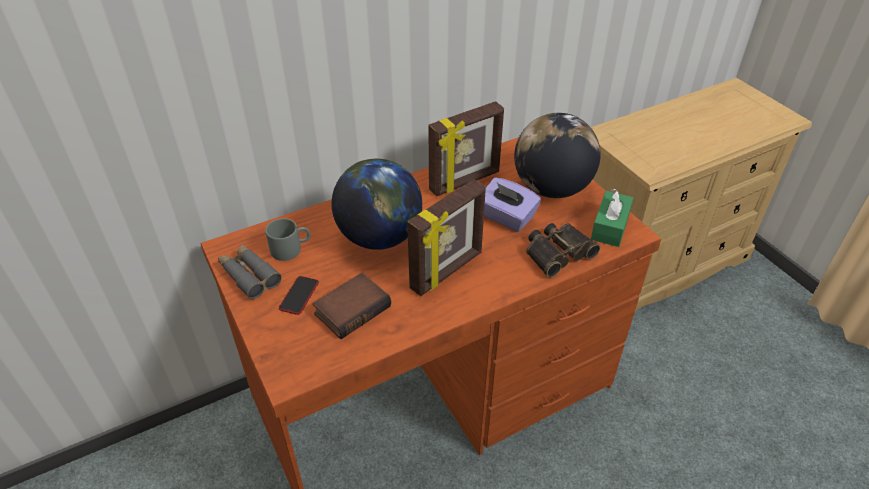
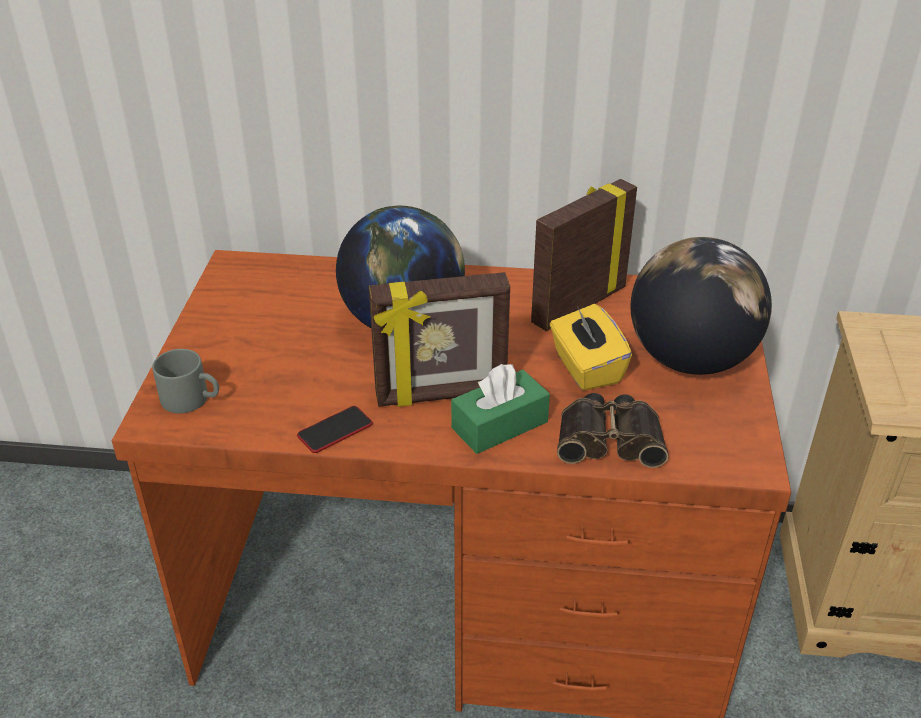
camera: 35 degrees right, 5 degrees down
grey binoculars [218,244,281,299] -> none
grey mug [265,218,311,261] -> grey mug moved to [152,349,219,414]
phone [279,276,319,315] -> phone moved to [297,406,373,453]
book [312,273,391,339] -> none
picture frame [428,101,504,196] -> picture frame turned 135 degrees clockwise [531,179,637,331]
purple tissue box [484,178,541,232] -> yellow tissue box [550,304,632,391]
green tissue box [591,189,633,247] -> green tissue box moved to [451,364,550,454]

